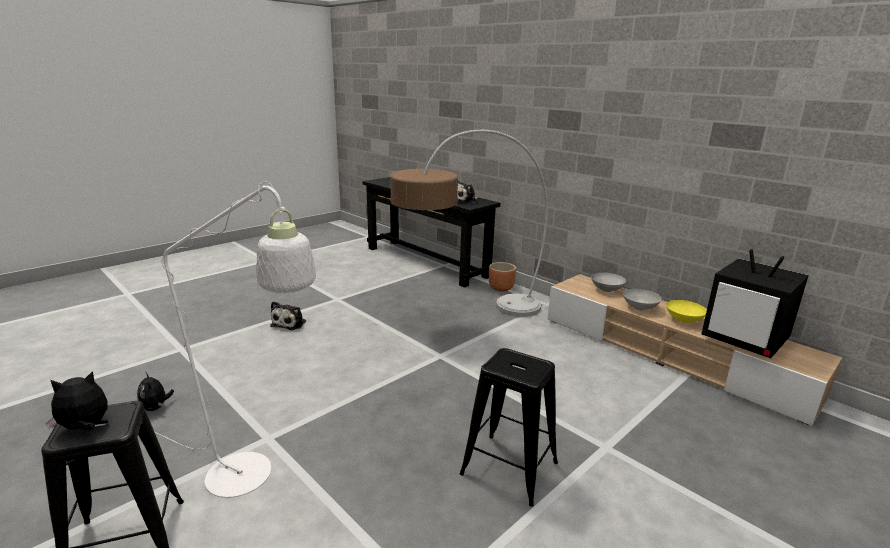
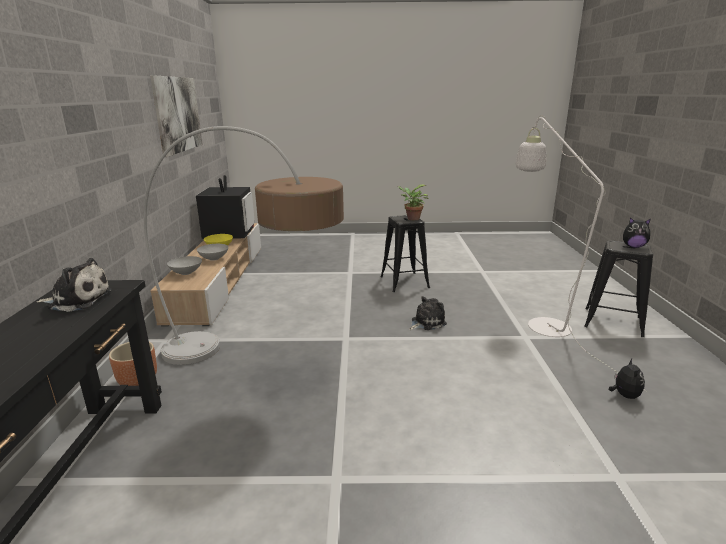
camera: 135 degrees left, 0 degrees up
plush toy [270,301,306,330] -> plush toy moved to [409,296,447,330]
none -> picture [150,75,203,157]
none -> potted plant [399,184,429,220]

